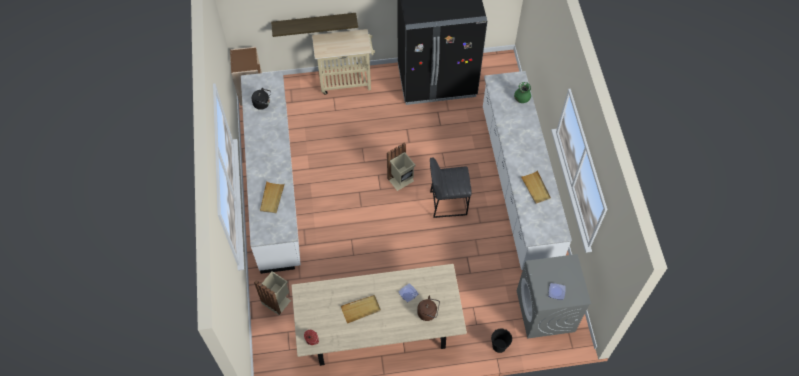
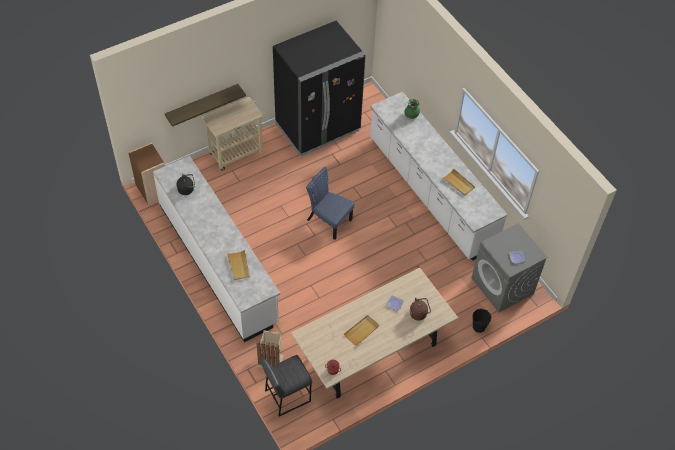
camera: 25 degrees left, 5 degrees down
beige trash can [387,143,415,191] -> blue chair [306,166,355,240]
grey stool [430,158,472,218] -> grey stool moved to [261,355,312,416]

